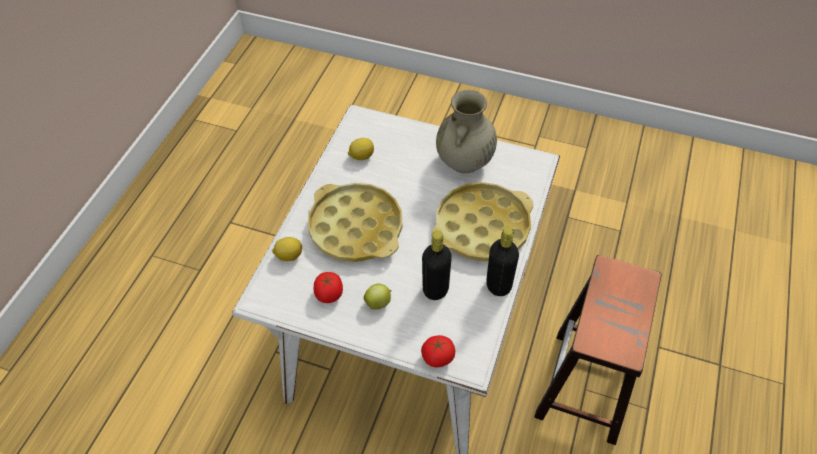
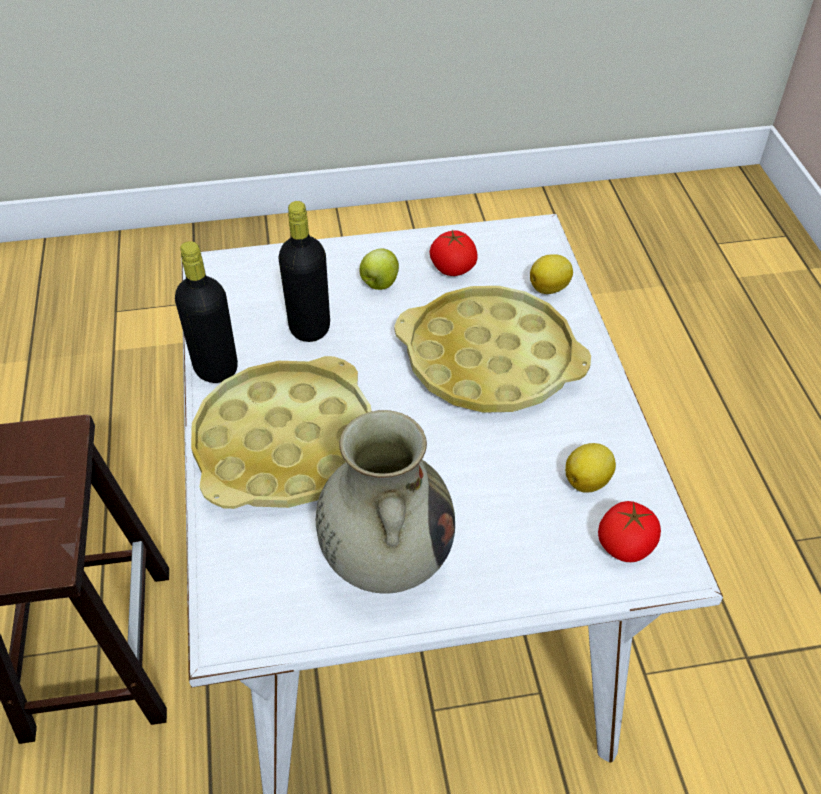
camera: 150 degrees right, 5 degrees down
tomato [421,335,455,367] -> tomato moved to [598,501,661,562]

